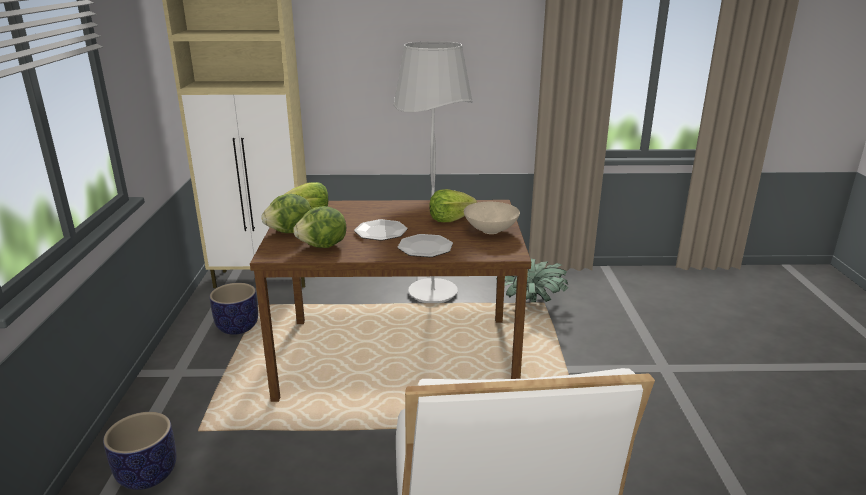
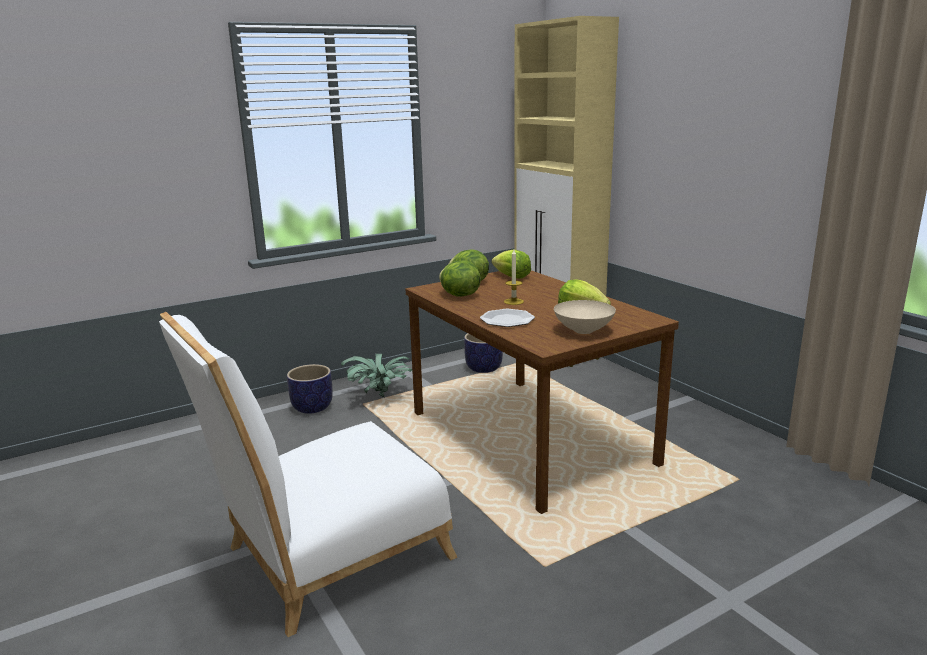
camera: 60 degrees right, 5 degrees down
plate [354,219,408,241] -> candle [504,250,524,305]
white floor lamp [394,41,473,303] -> none
potted plant [496,258,568,302] -> potted plant moved to [341,354,412,397]

